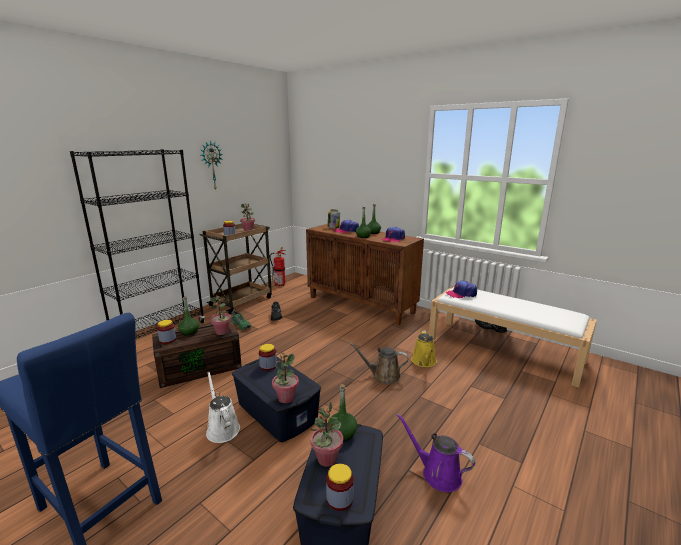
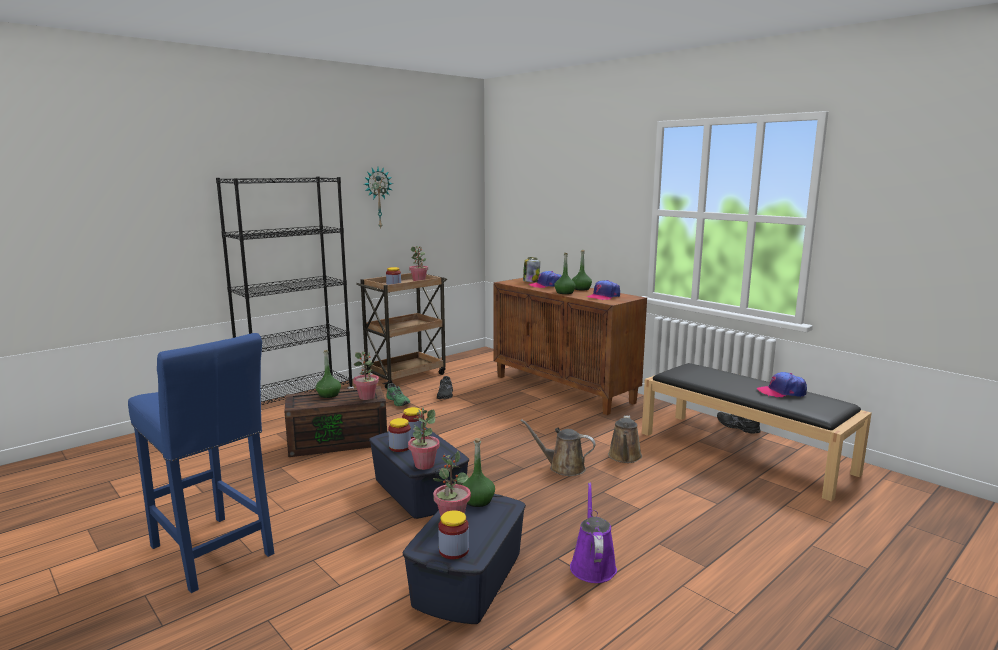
camera: 10 degrees right, 5 degrees down
jar [157,320,176,344] -> jar moved to [388,418,411,452]
white watering can [206,372,240,443] -> none
fire extinguisher [270,247,286,287] -> none
purple watering can [397,414,475,492] -> purple watering can turned 45 degrees clockwise [570,482,617,583]
yellow watering can [411,330,437,367] -> brown watering can [608,415,642,463]
white bench [429,287,597,388] -> black bench [642,363,872,501]
cap [446,281,477,298] -> cap moved to [757,372,807,397]

